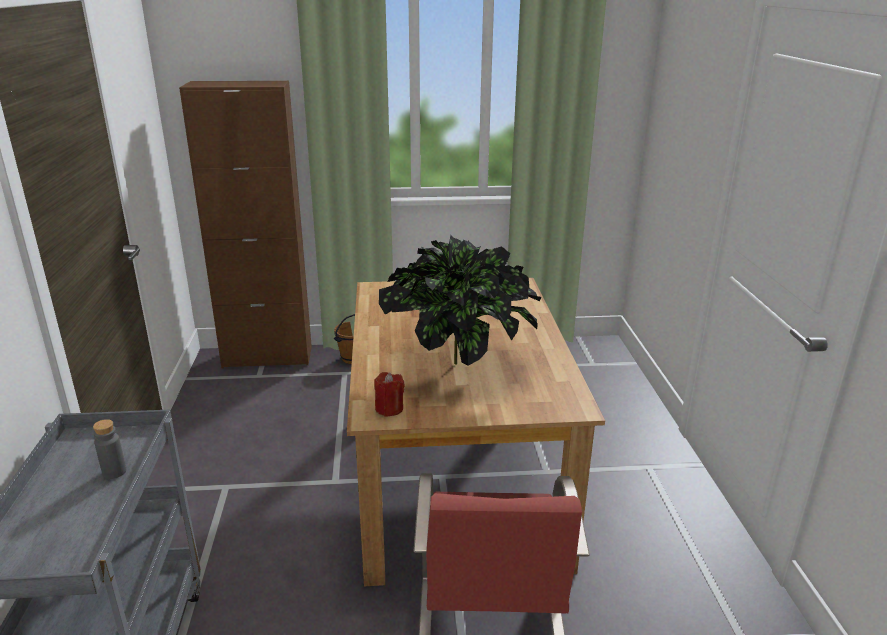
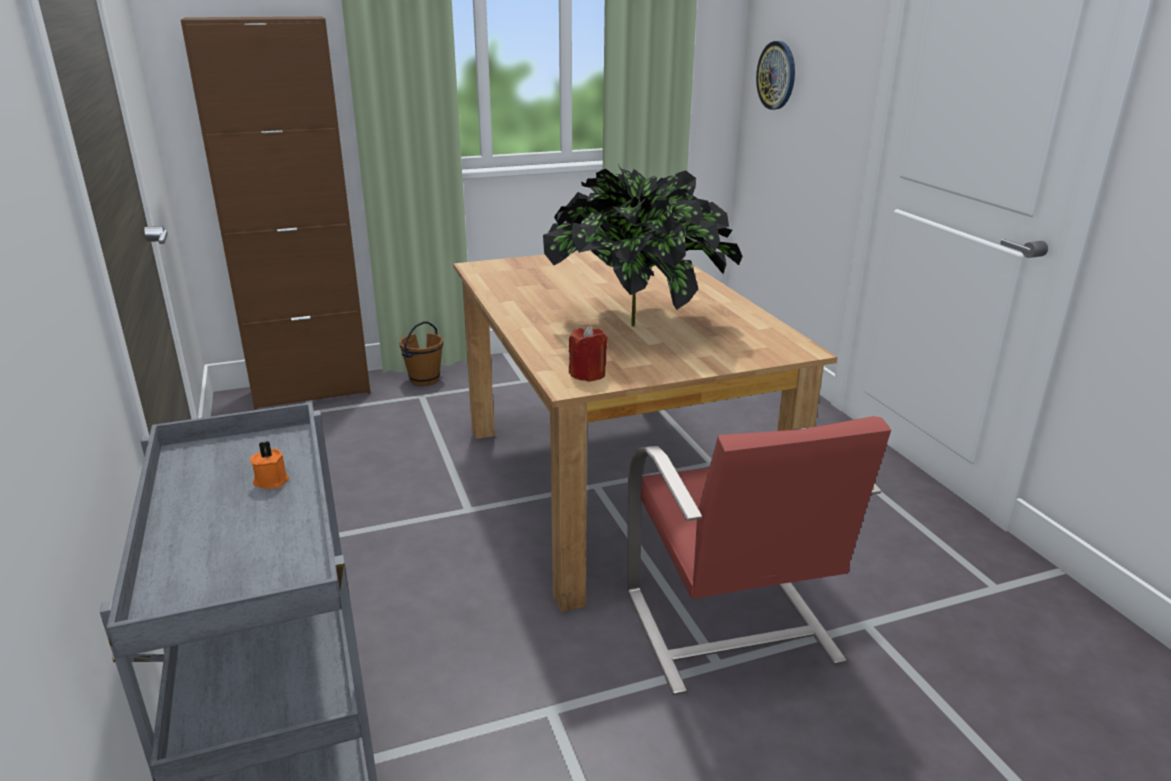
camera: 15 degrees left, 0 degrees up
grey bottle [93,419,126,479] -> orange candle [250,441,289,489]
none -> wall clock [756,41,795,110]

